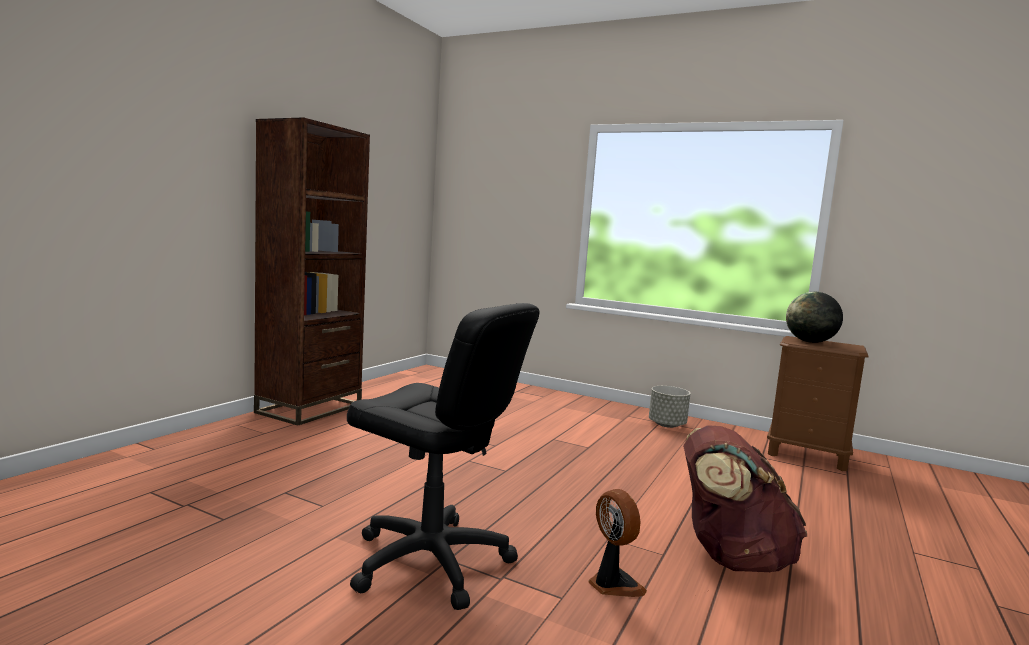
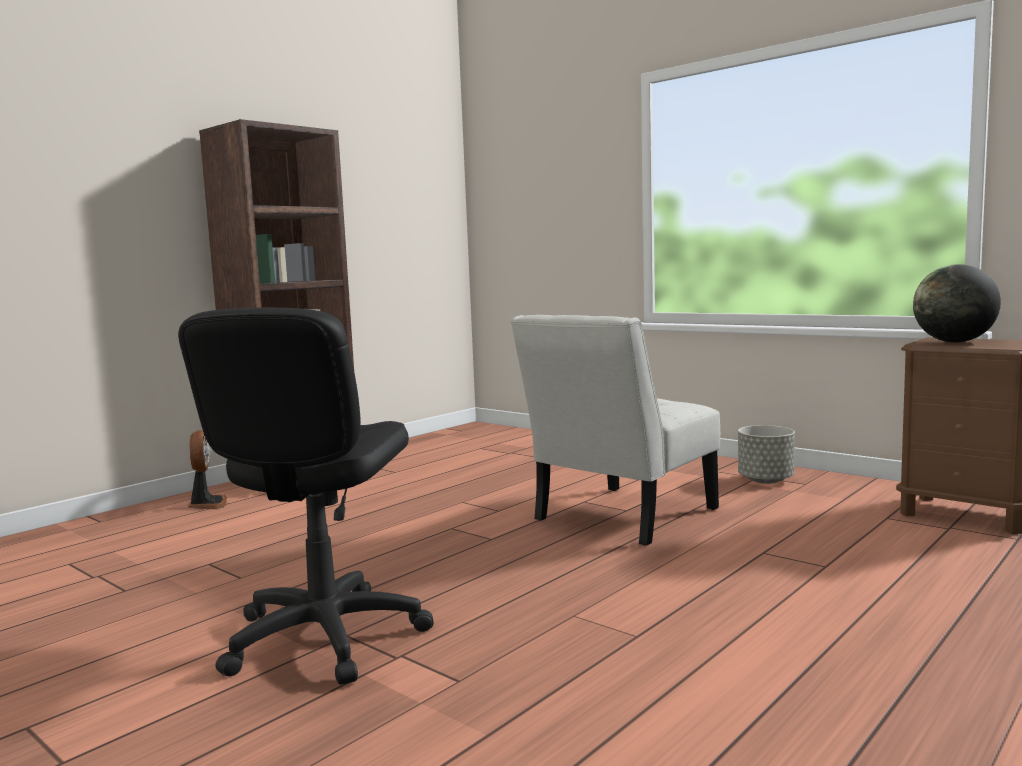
camera: 15 degrees right, 0 degrees up
black office chair [347,303,540,610] -> black office chair turned 60 degrees clockwise [178,307,434,685]
fan [588,489,647,597] -> fan moved to [188,430,227,509]
brown backpack [683,425,807,572] -> none
none -> white chair [511,315,720,546]

